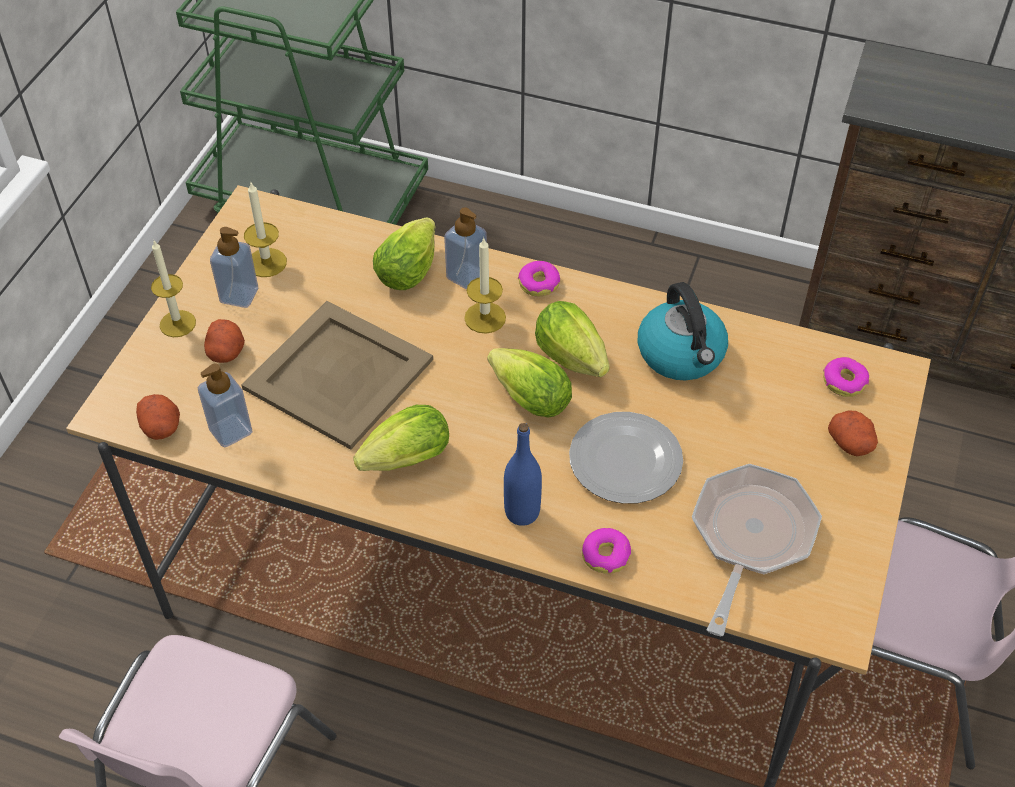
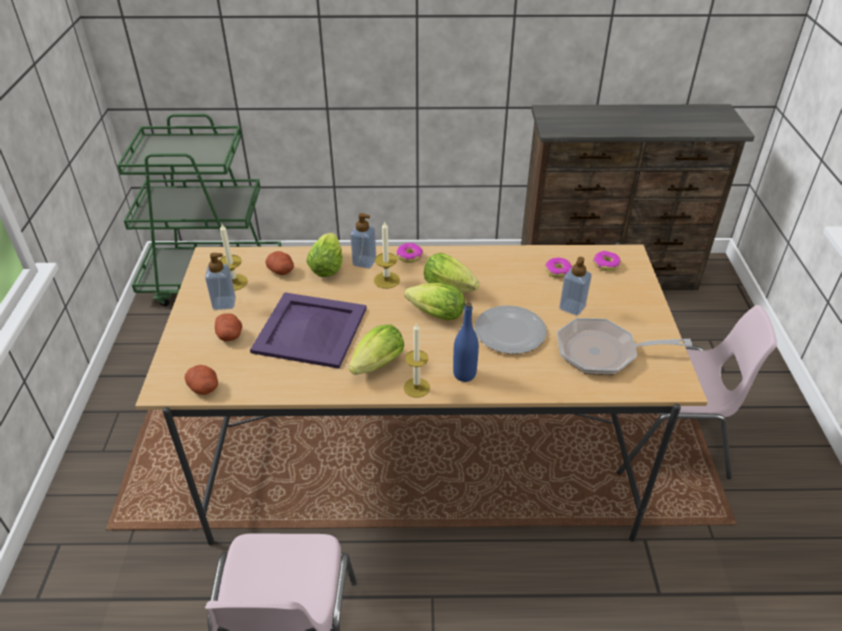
camera: 20 degrees left, 10 degrees down
candle [151,241,196,337] -> candle moved to [404,322,430,398]
soap dispenser [198,364,252,447] -> soap dispenser moved to [559,257,592,316]
beige tray [241,301,433,450] -> purple tray [250,292,367,369]
donut [582,528,631,574] -> donut moved to [545,258,572,278]
kettle [638,282,728,380] -> none
frying pan [692,464,822,636] -> frying pan turned 90 degrees counterclockwise [557,318,692,375]
potato [828,410,878,456] -> potato moved to [266,251,294,275]

